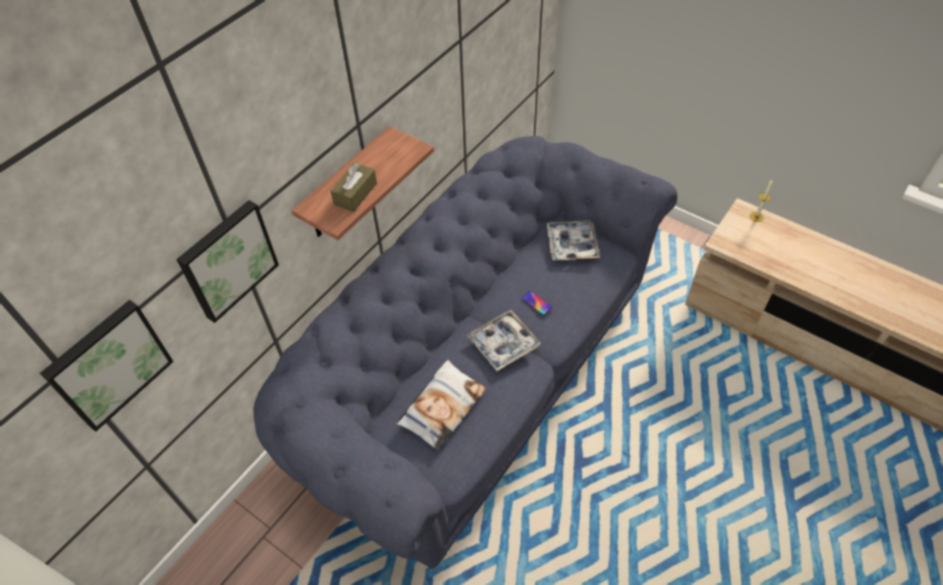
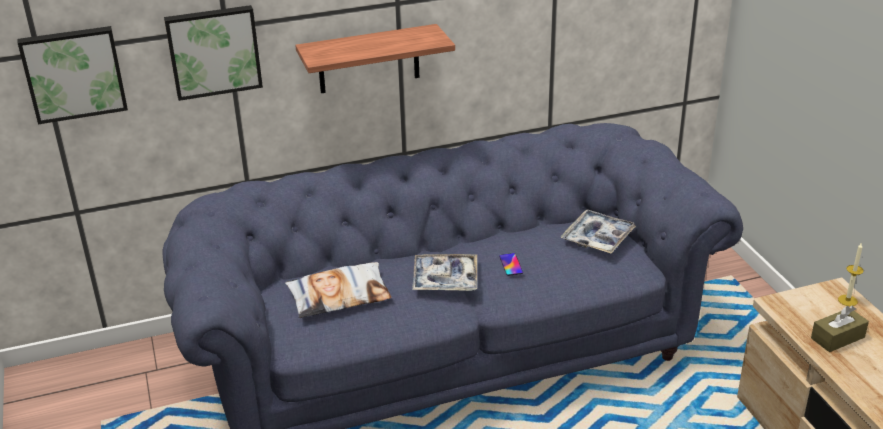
camera: 35 degrees right, 20 degrees down
brown tissue box [331,163,377,212] -> brown tissue box moved to [811,306,869,352]

